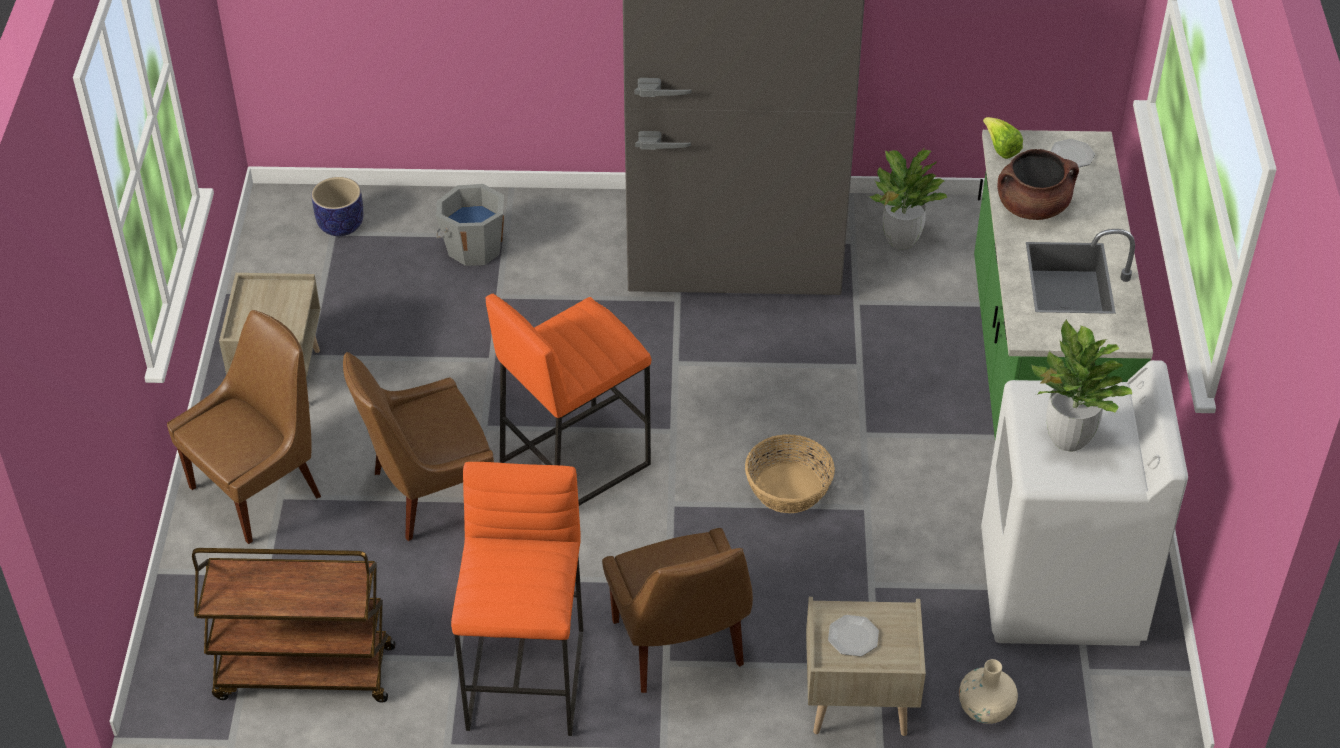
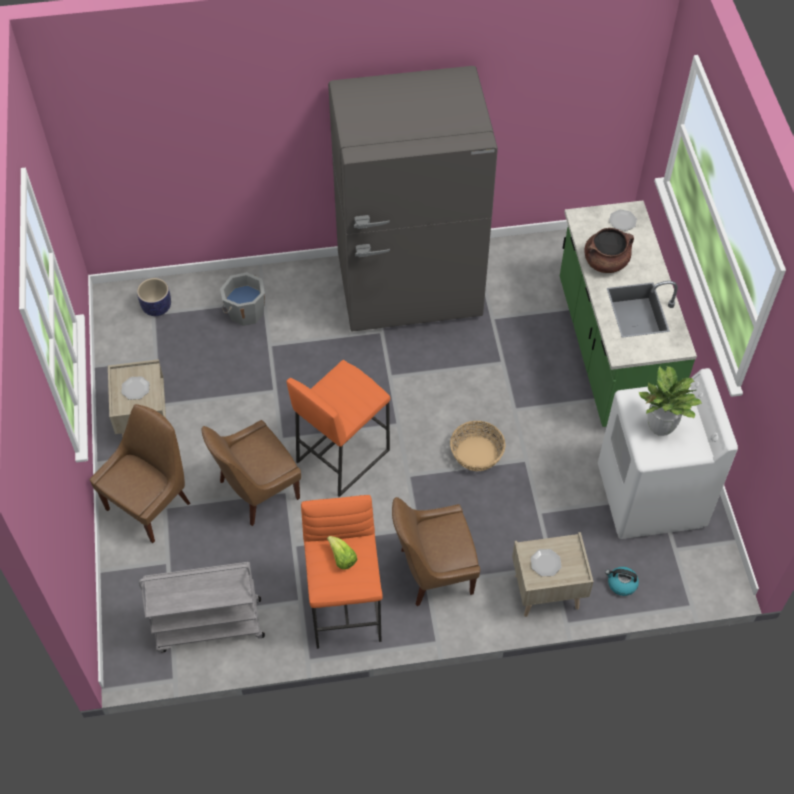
camera: 10 degrees left, 10 degrees up
brown cart [192,548,395,702] -> grey cart [139,562,265,653]
brown chair [602,528,753,693] -> brown chair turned 105 degrees clockwise [392,497,480,606]
potted plant [870,149,947,249] -> none
beige vase [959,659,1018,724] -> kettle [605,567,639,596]
lettuce [983,117,1023,159] -> lettuce moved to [327,536,357,569]
none -> plate [121,376,149,400]

